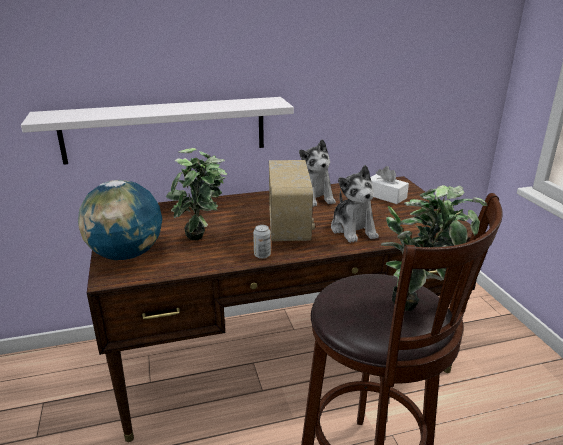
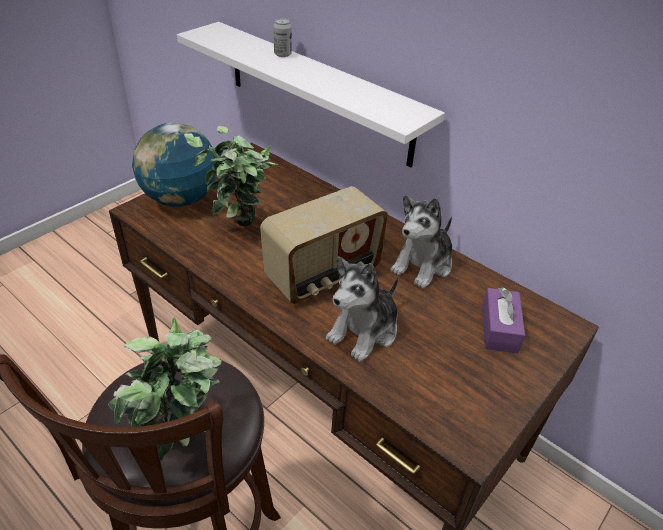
camera: 55 degrees right, 15 degrees up
can [253,225,271,259] -> can moved to [273,18,292,57]
white tissue box [370,166,409,204] -> purple tissue box [482,287,525,354]

